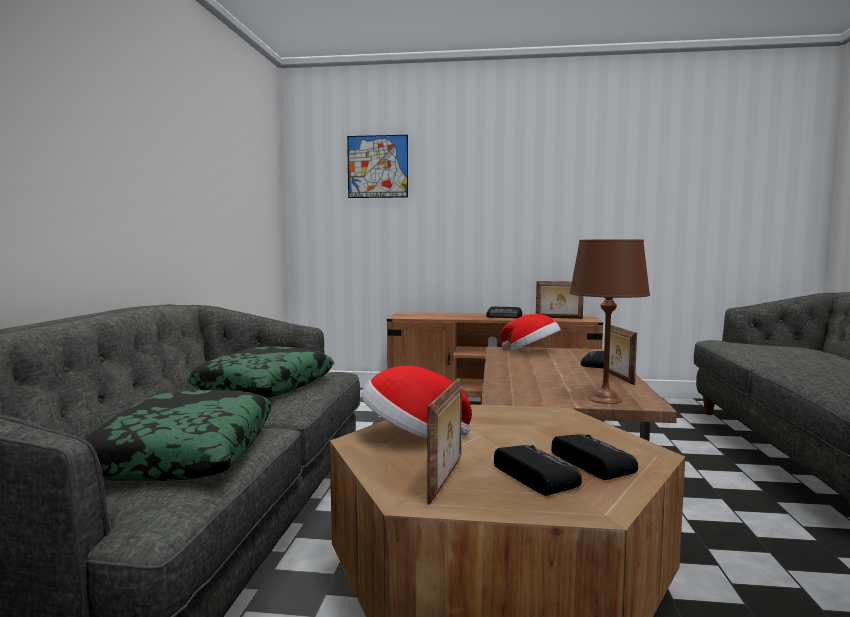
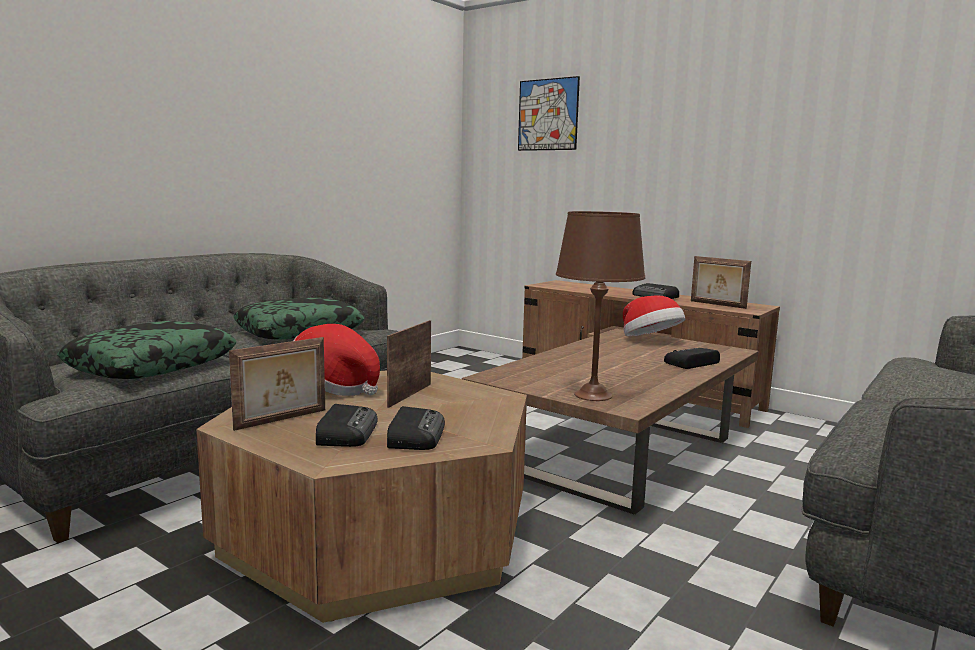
camera: 30 degrees right, 5 degrees up
picture frame [609,325,637,385] -> picture frame moved to [387,320,431,408]

